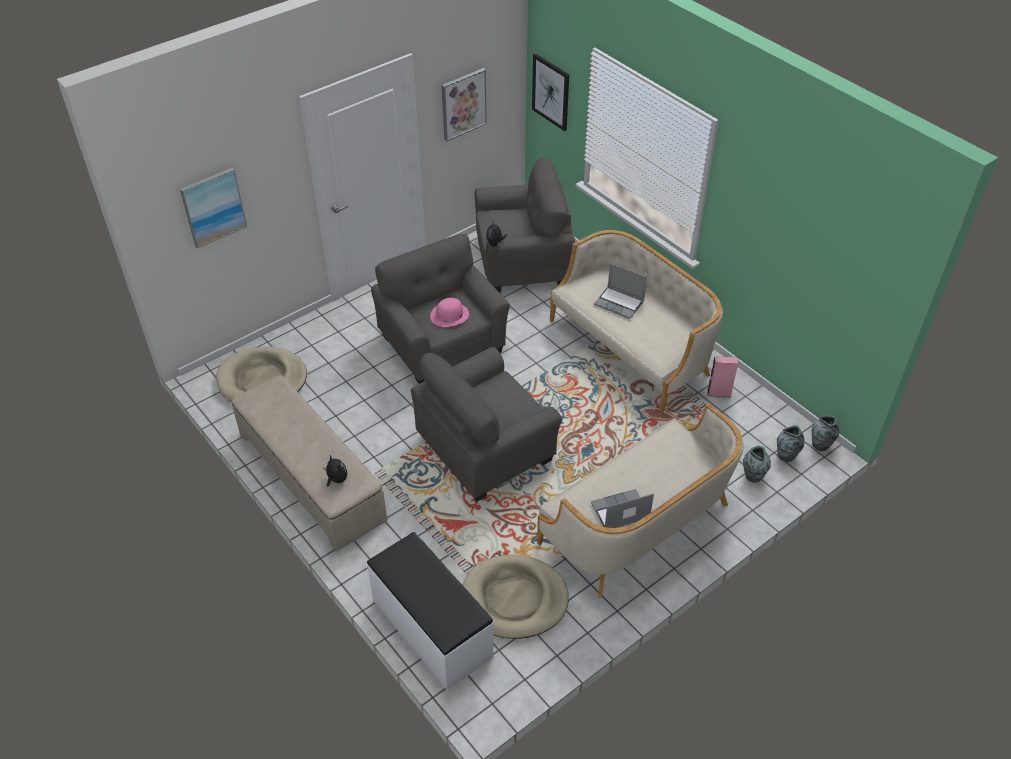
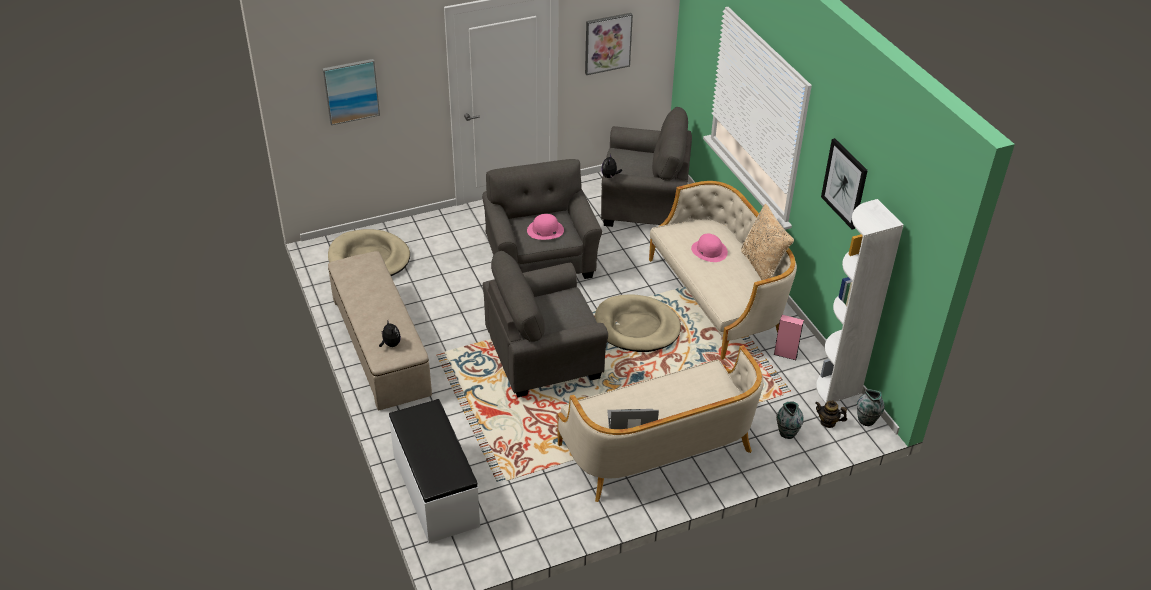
camera: 15 degrees right, 5 degrees down
beige dog bed [463,554,569,639] -> beige dog bed moved to [595,294,681,352]
picture [532,54,569,131] -> picture moved to [821,138,868,230]
laptop [594,263,647,319] -> pink hat [691,234,728,262]
vase [777,425,805,462] -> teapot [815,400,847,428]
none -> beige pillow [741,204,794,280]
none -> white bookcase [816,199,903,403]

